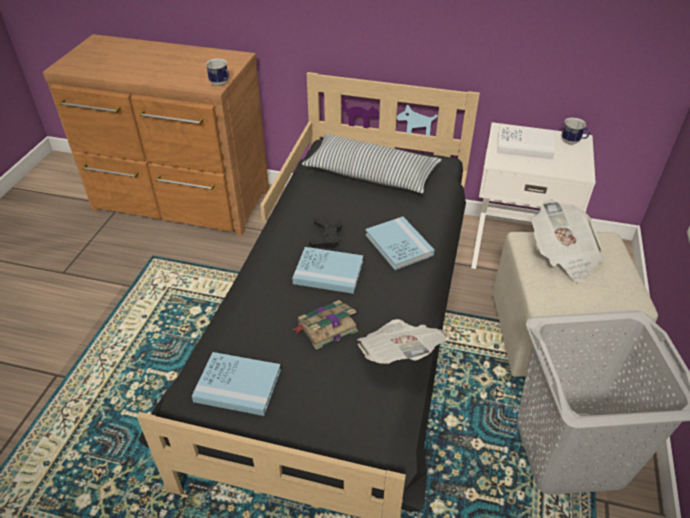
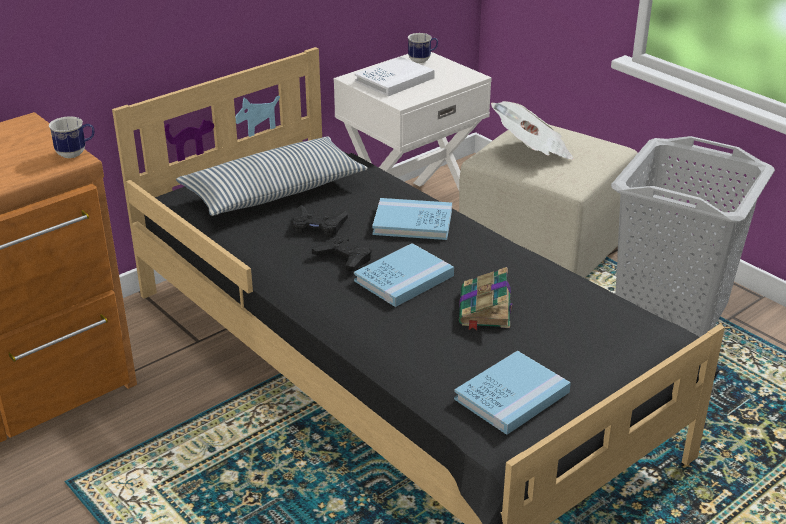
camera: 55 degrees left, 10 degrees down
newspaper [357,319,447,364] -> none
none -> black game controller [293,205,348,237]

